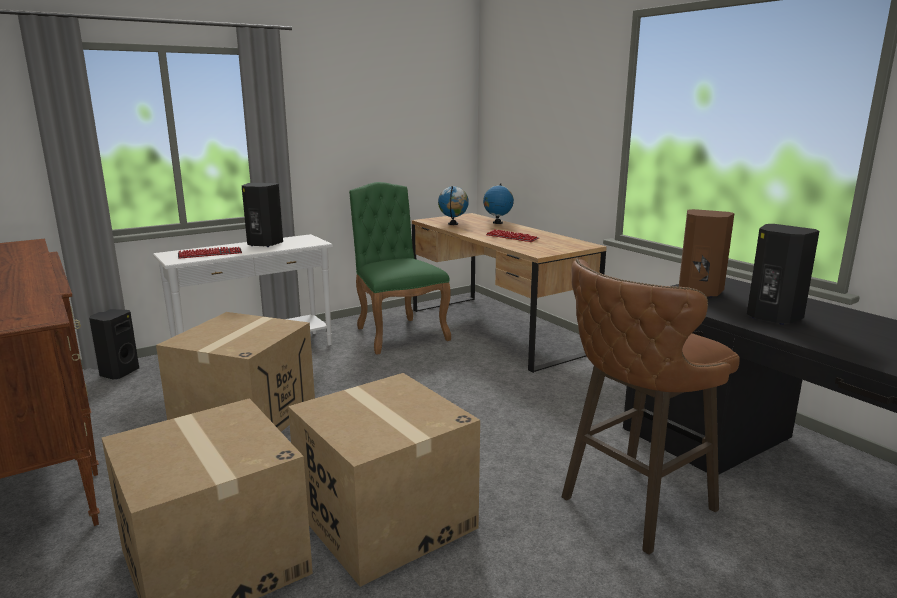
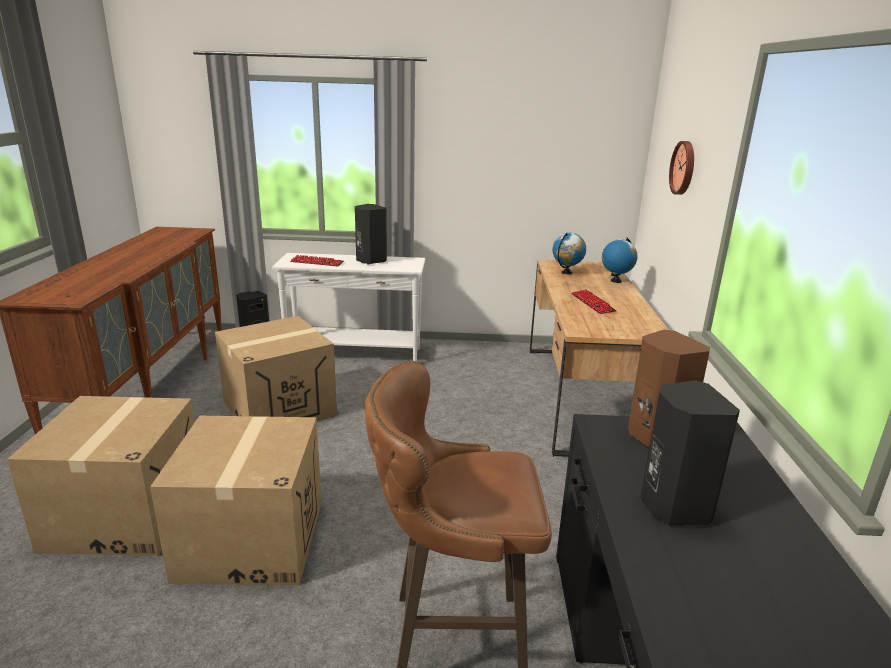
camera: 35 degrees right, 5 degrees up
green chair [349,182,451,355] -> none
none -> wall clock [669,141,694,195]

